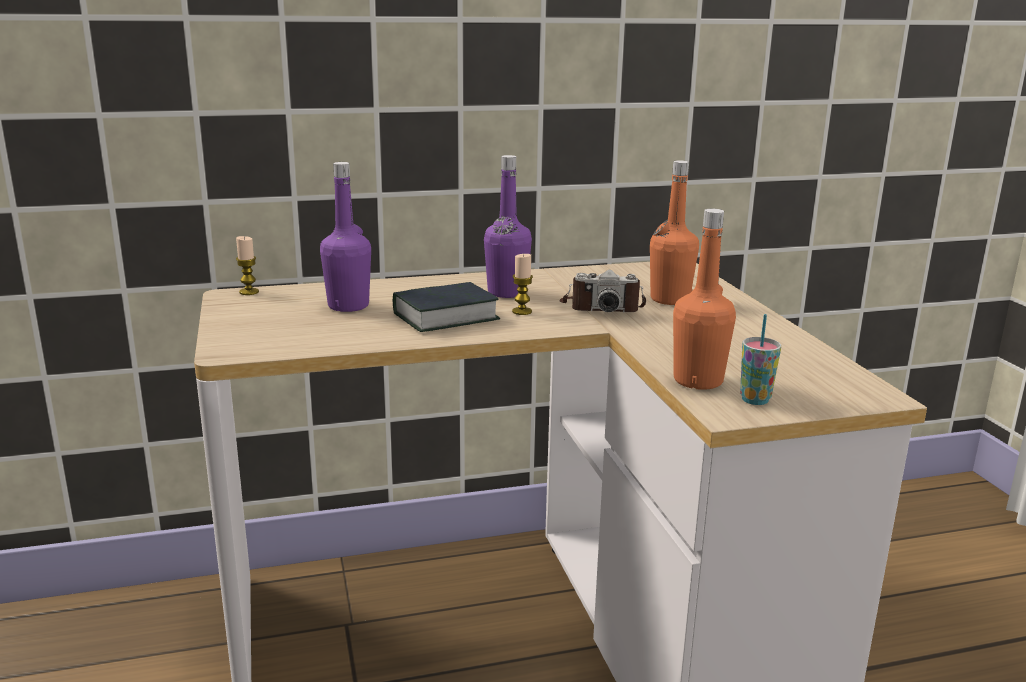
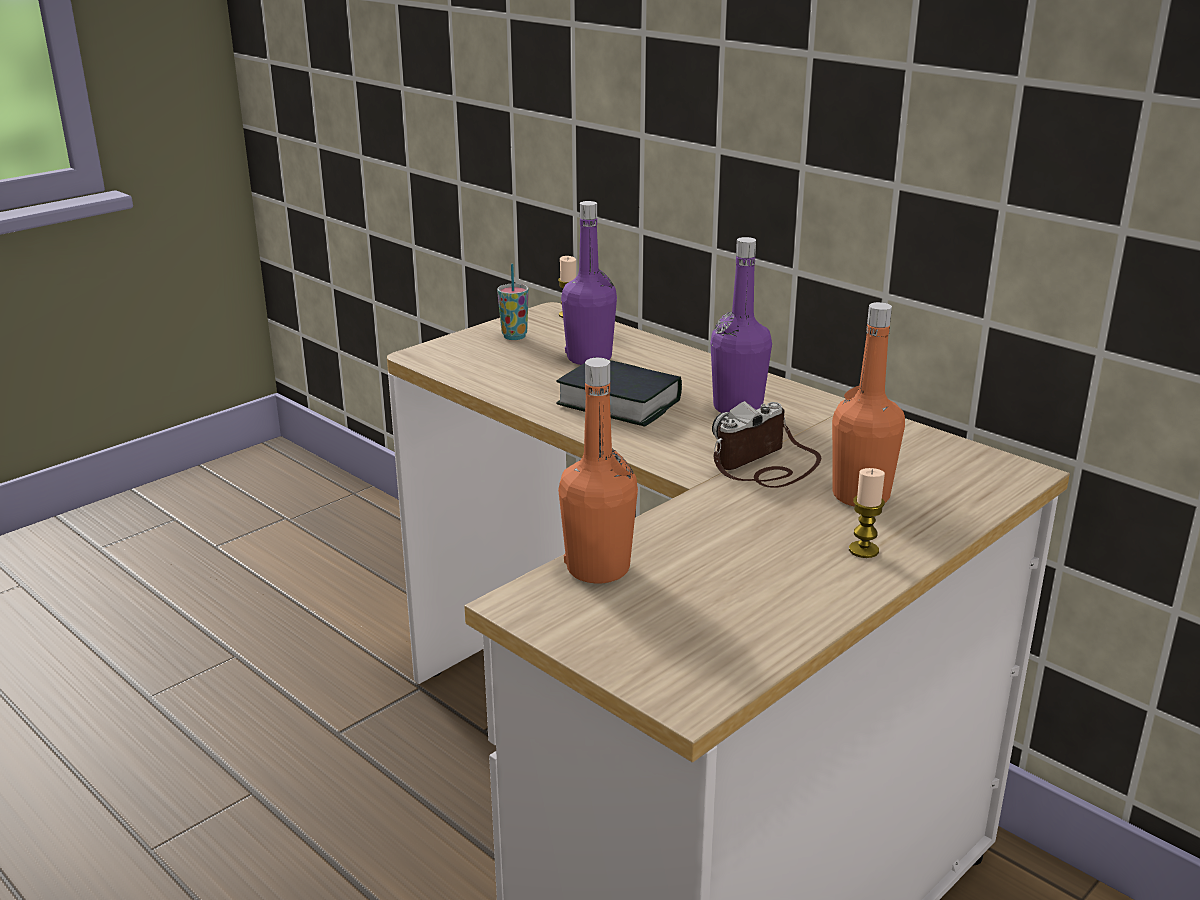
camera: 60 degrees right, 5 degrees up
candle [512,254,533,315] -> candle moved to [849,468,885,558]
camera [560,270,646,312] -> camera turned 75 degrees clockwise [712,401,821,488]
cup [740,314,781,405] -> cup moved to [497,264,529,340]

